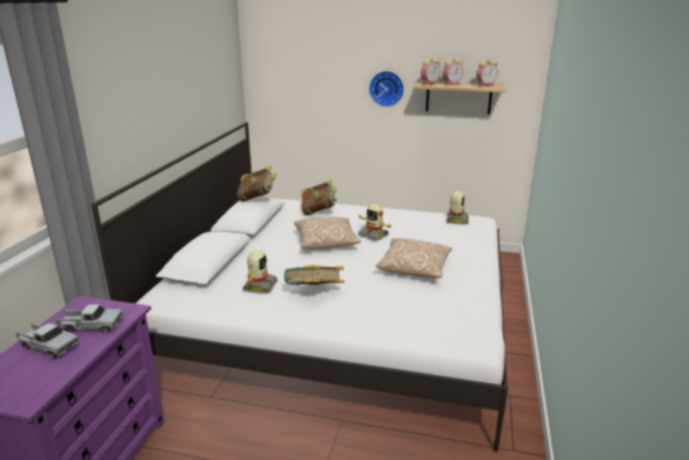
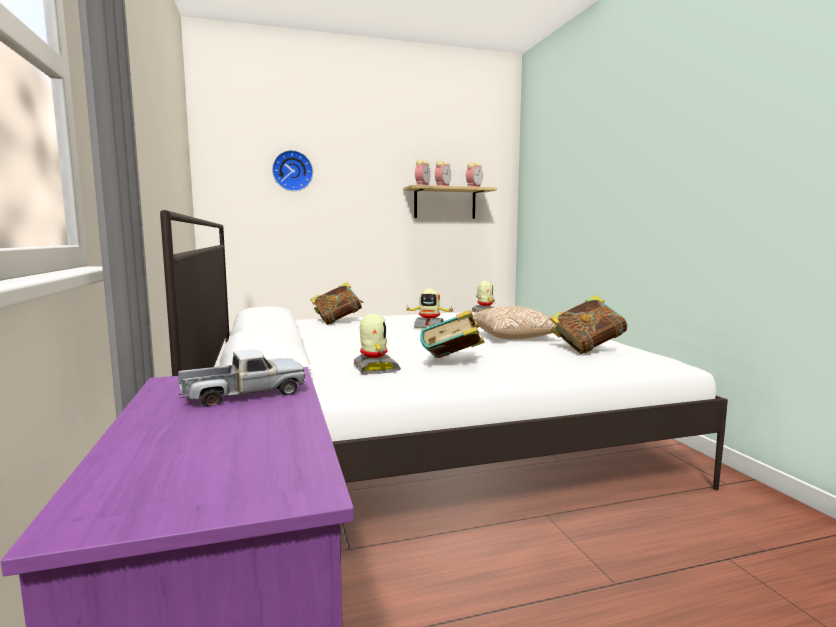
camera: 30 degrees left, 15 degrees down
toy truck [16,323,79,359] -> none
book [237,166,277,202] -> book moved to [550,295,628,354]
pillow [294,217,361,249] -> none
wall clock [369,71,404,107] -> wall clock moved to [272,150,313,191]

